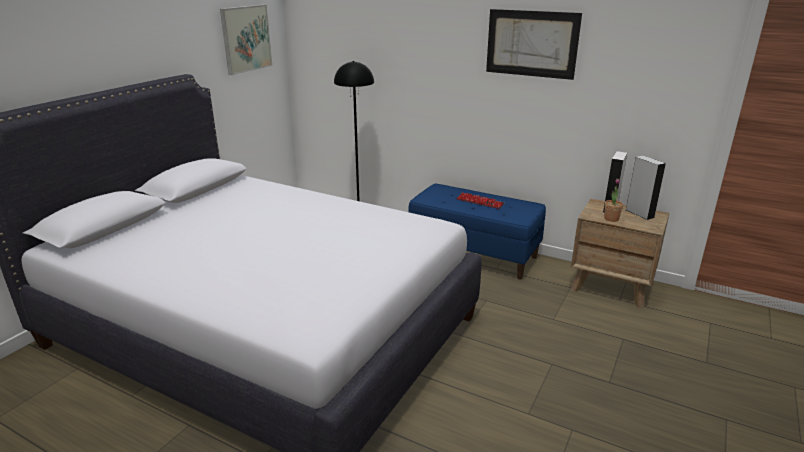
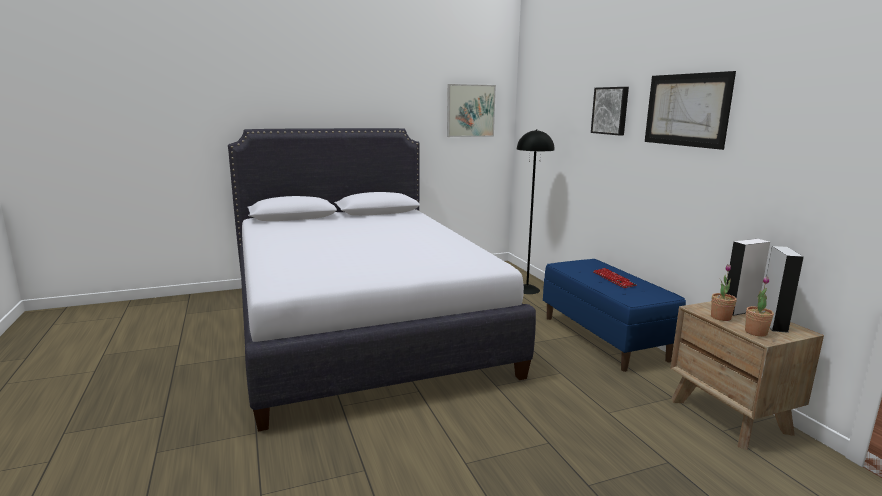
camera: 40 degrees right, 10 degrees down
none -> picture [591,87,629,135]
none -> potted plant [745,277,774,337]

